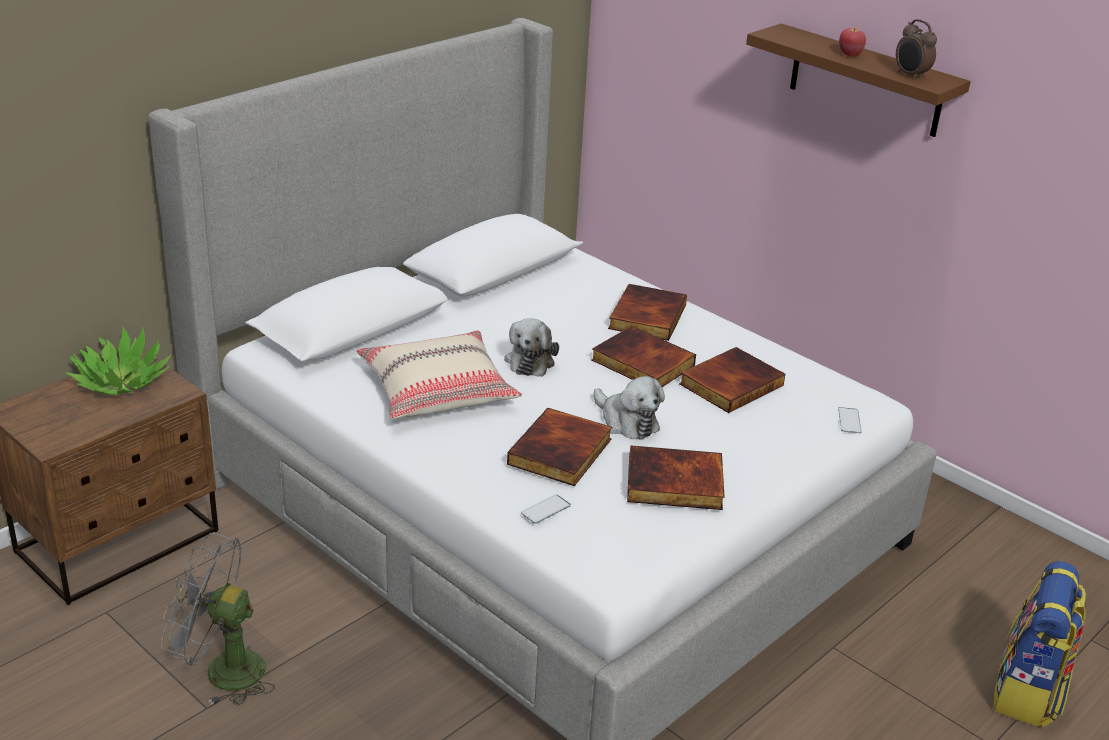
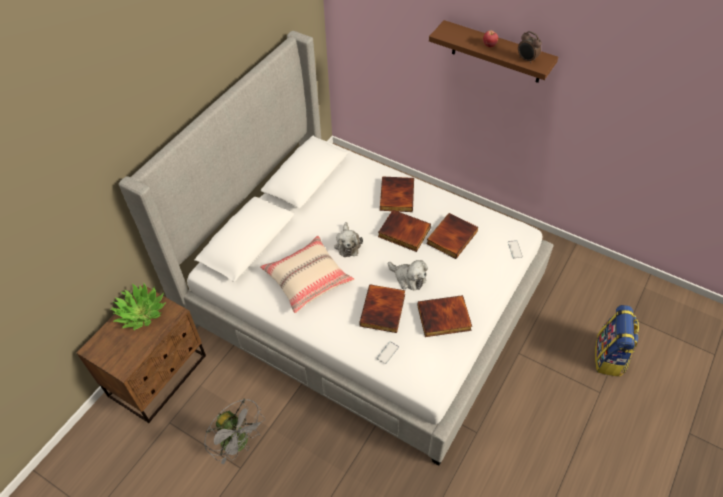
camera: 10 degrees left, 20 degrees up
grey fan [161,533,275,706] -> grey fan turned 135 degrees counterclockwise [204,399,265,465]

